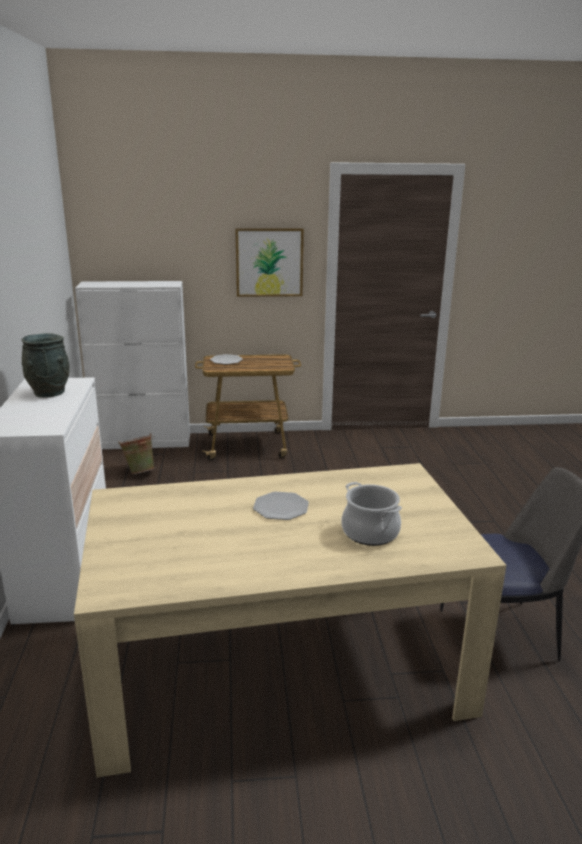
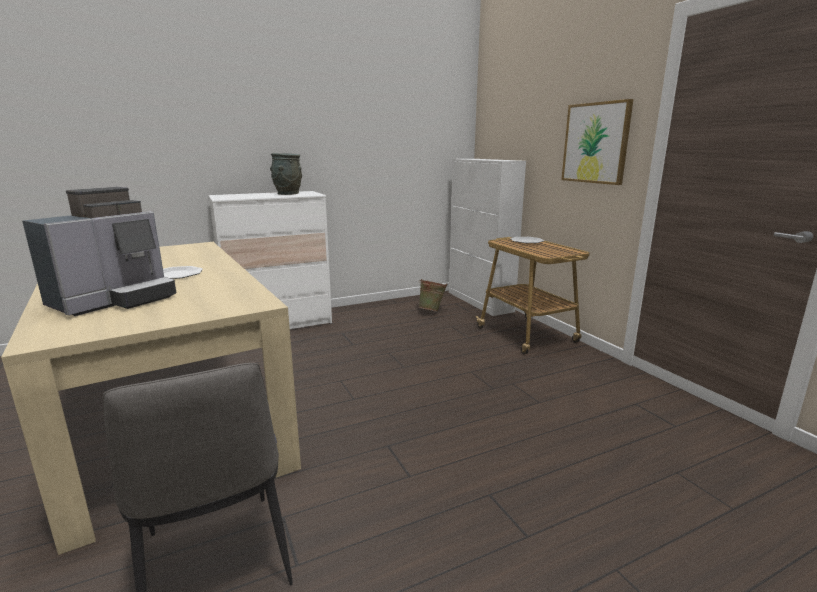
camera: 70 degrees right, 5 degrees down
cooking pot [342,482,402,546] -> coffee machine [22,187,176,316]

